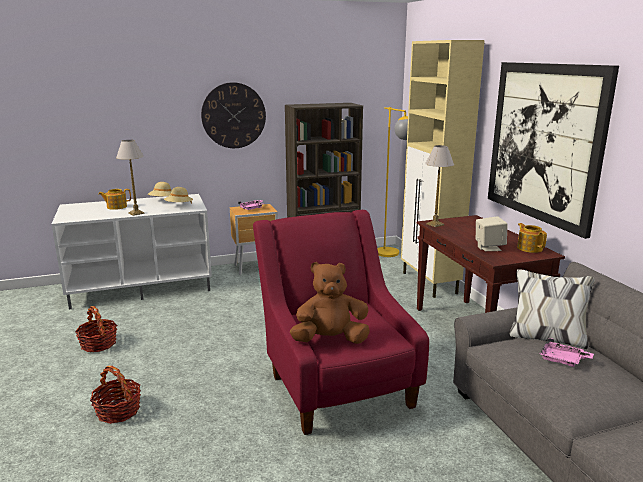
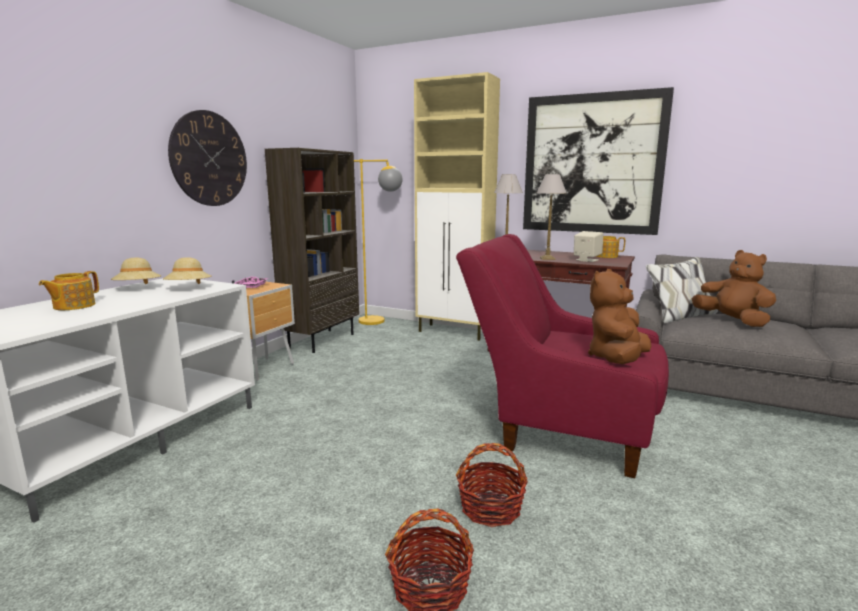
camera: 45 degrees left, 5 degrees down
basket [75,306,117,352] -> basket moved to [456,443,528,527]
table lamp [116,140,145,216] -> table lamp moved to [537,174,566,260]
pink tray [540,338,594,367] -> brown plush toy [692,250,776,327]

